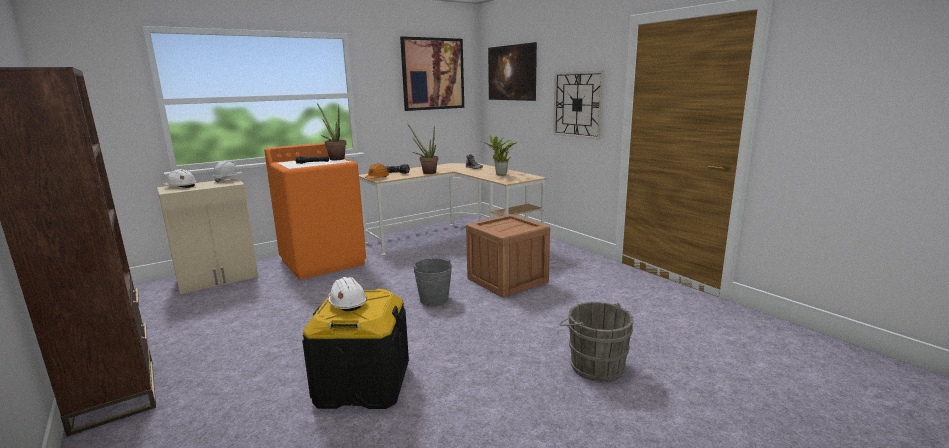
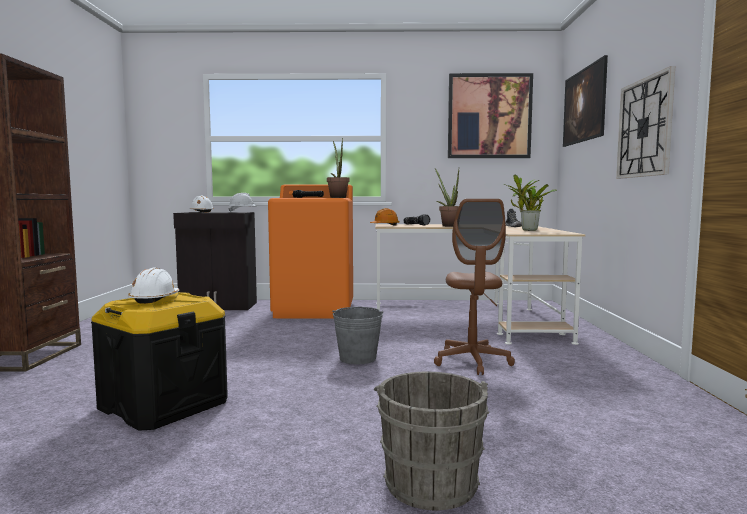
camera: 35 degrees right, 10 degrees down
beige cabinet [157,178,259,294] -> black cabinet [173,212,257,310]
crate [466,214,550,298] -> brown office chair [434,199,515,375]

